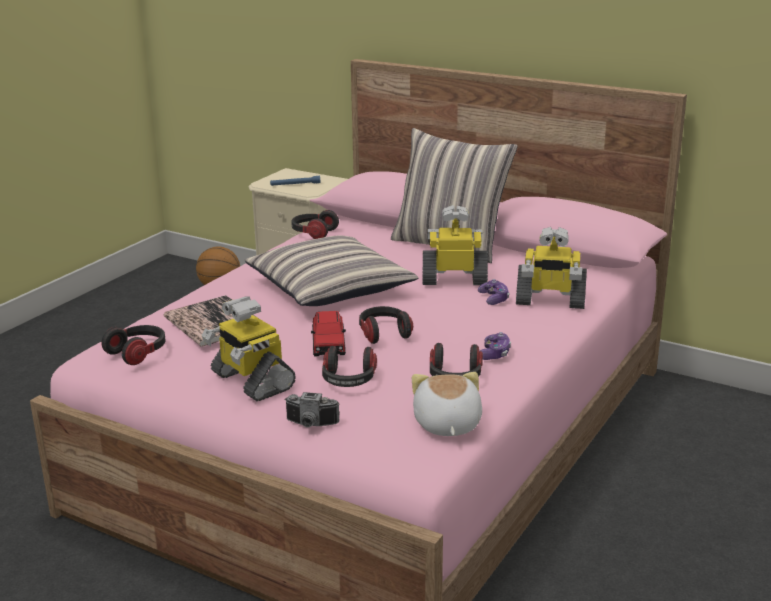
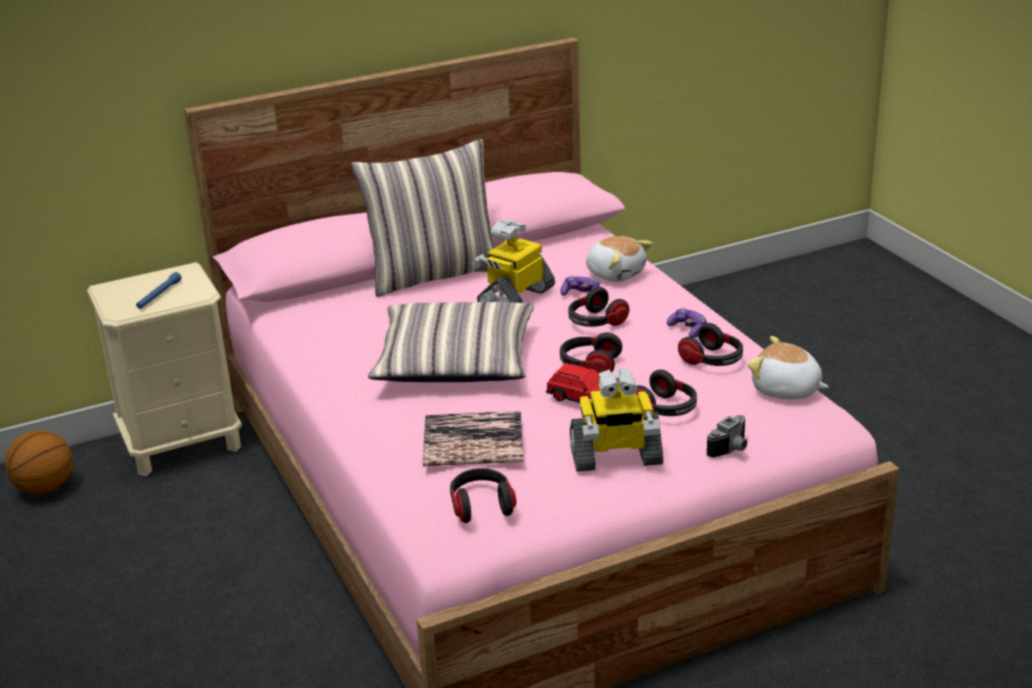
camera: 55 degrees left, 5 degrees up
headphones [291,210,339,239] -> headphones moved to [568,287,629,327]
toy robot [516,227,587,309] -> plush toy [586,236,653,282]

